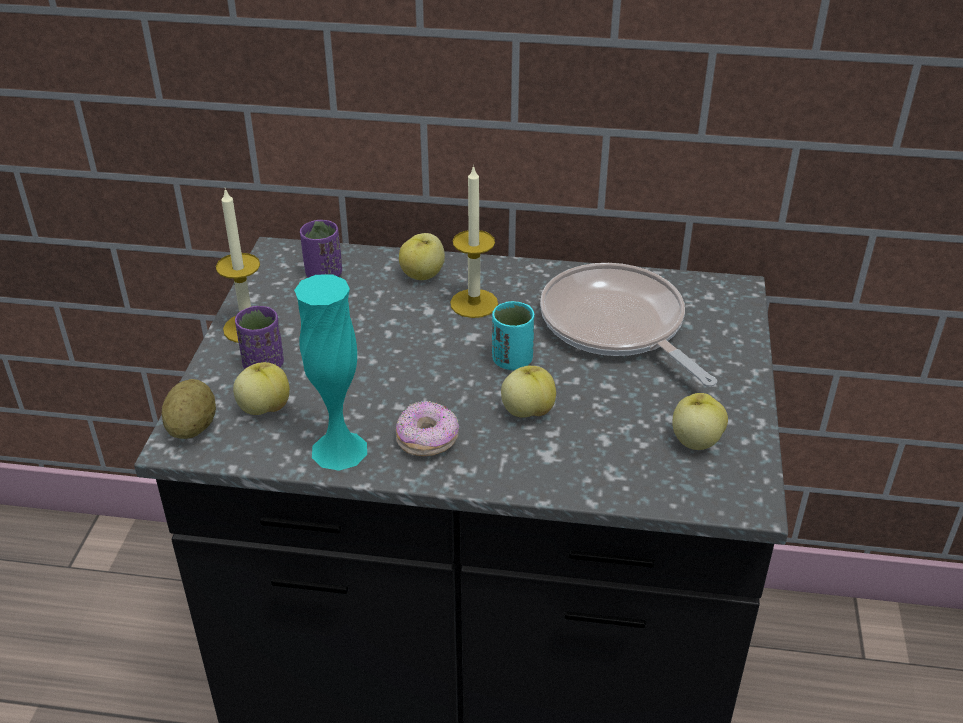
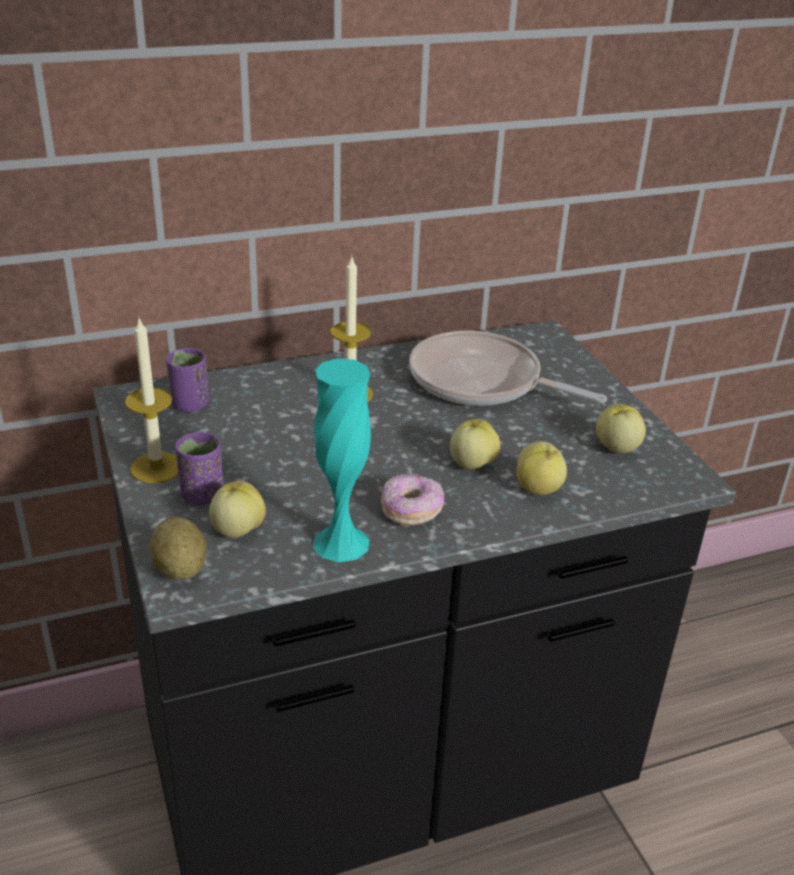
camera: 30 degrees left, 5 degrees down
apple [399,233,445,280] -> apple moved to [516,441,567,495]
turquoise cup [492,301,534,370] -> none

